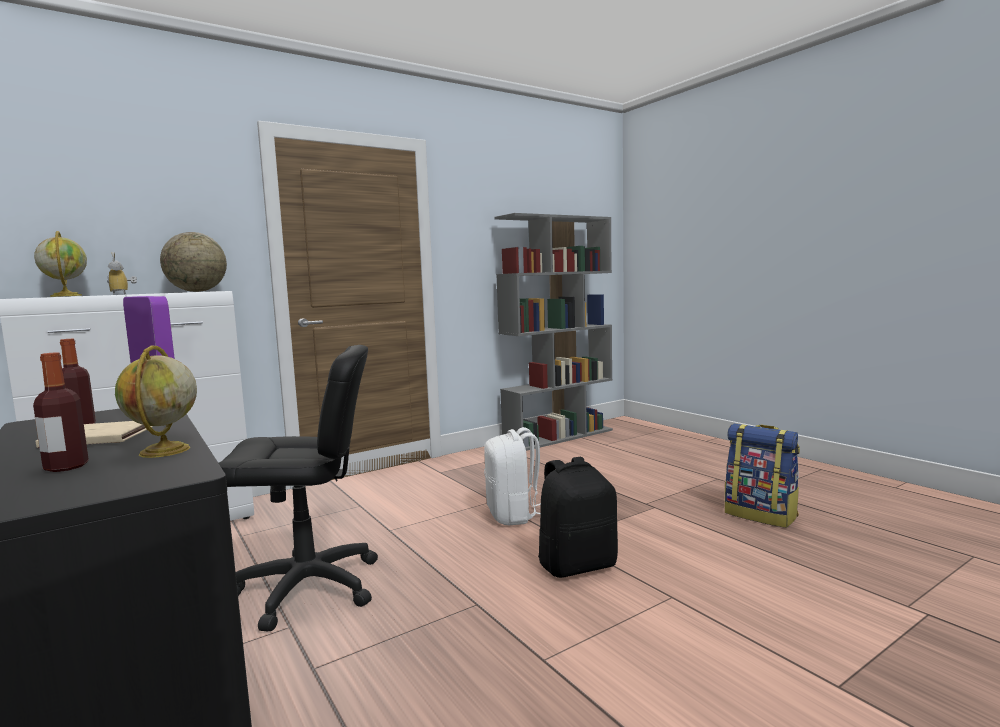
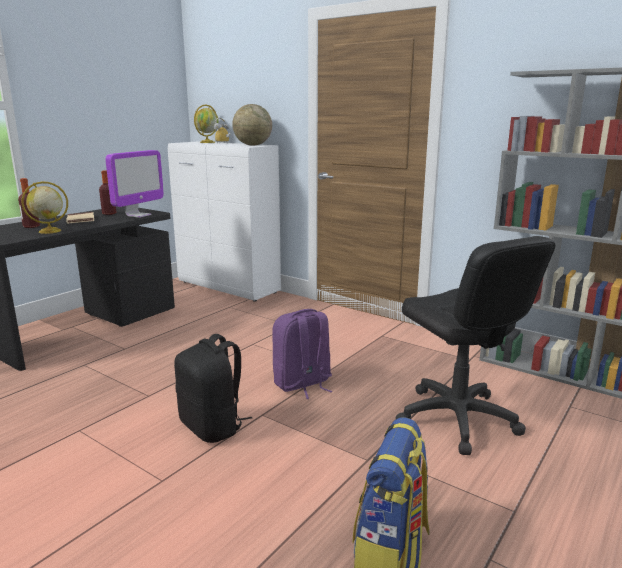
camera: 70 degrees right, 10 degrees up
black office chair [219,345,378,632] -> black office chair moved to [396,236,555,455]
white backpack [484,427,541,525] -> purple backpack [272,309,332,399]

